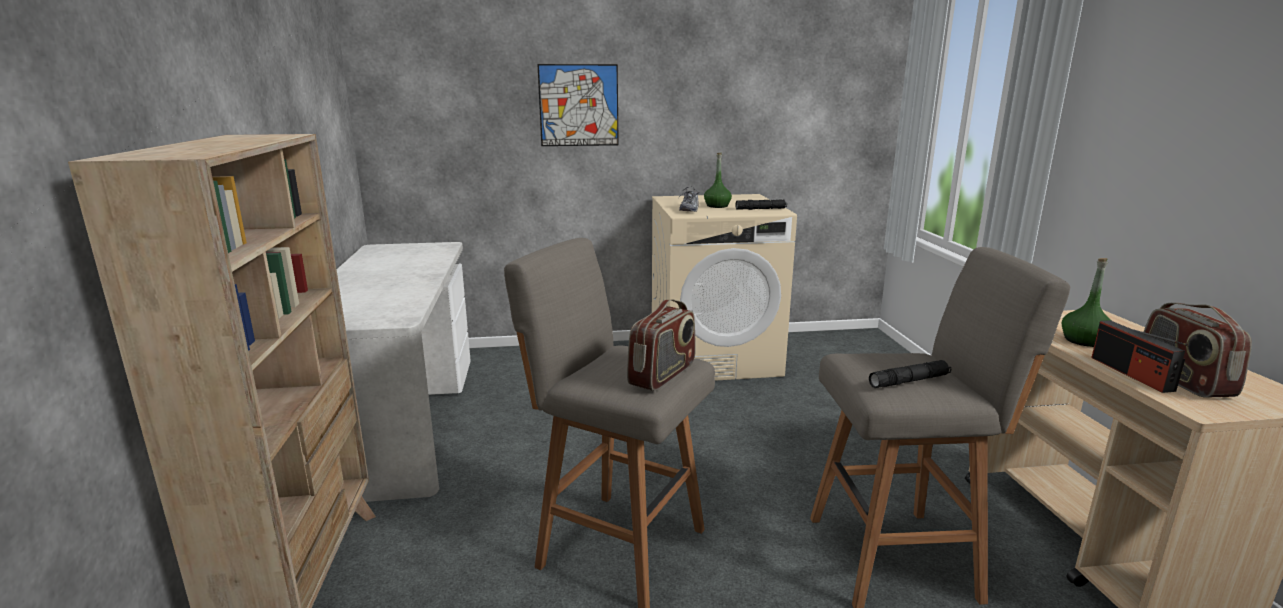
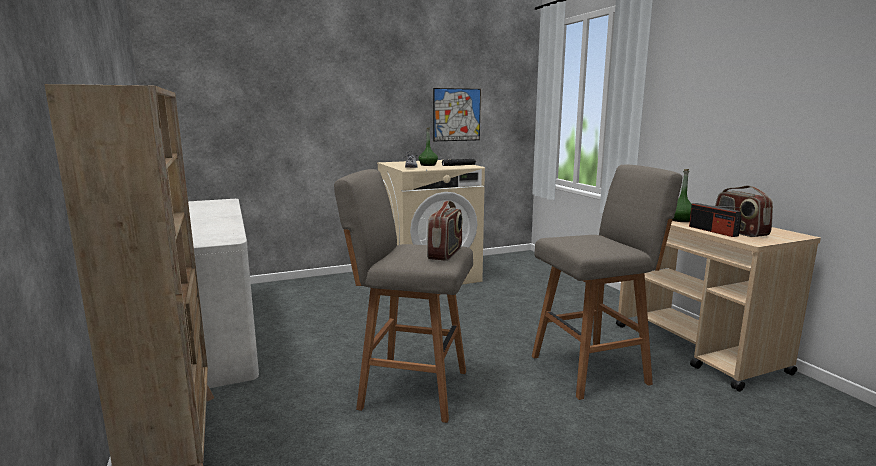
camera: 15 degrees left, 5 degrees down
picture [537,64,619,146] -> picture moved to [433,88,481,141]
black flashlight [869,360,951,388] -> none

